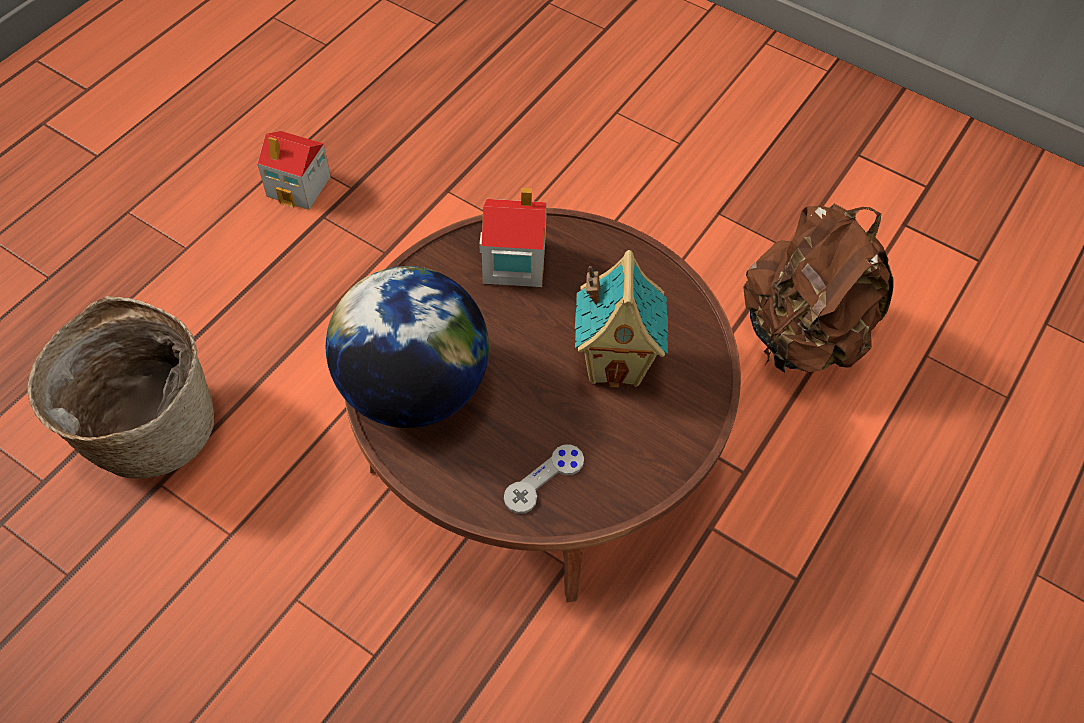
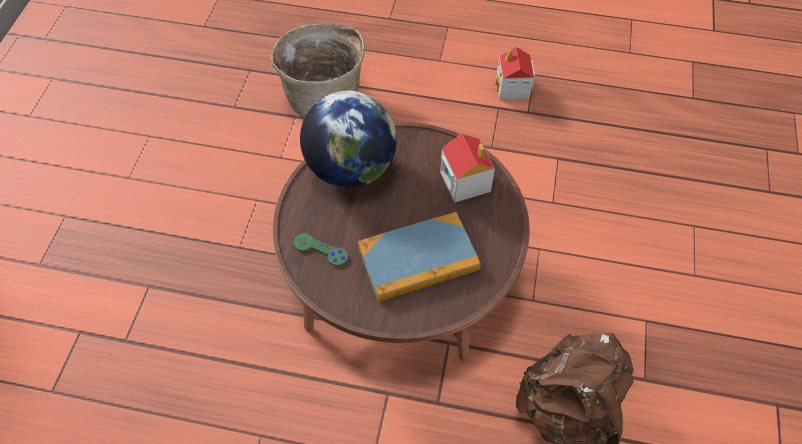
camera: 70 degrees right, 0 degrees up
grey game controller [504,444,584,514] -> green game controller [293,233,348,266]
toy house [575,250,668,388] -> book [358,212,481,302]

